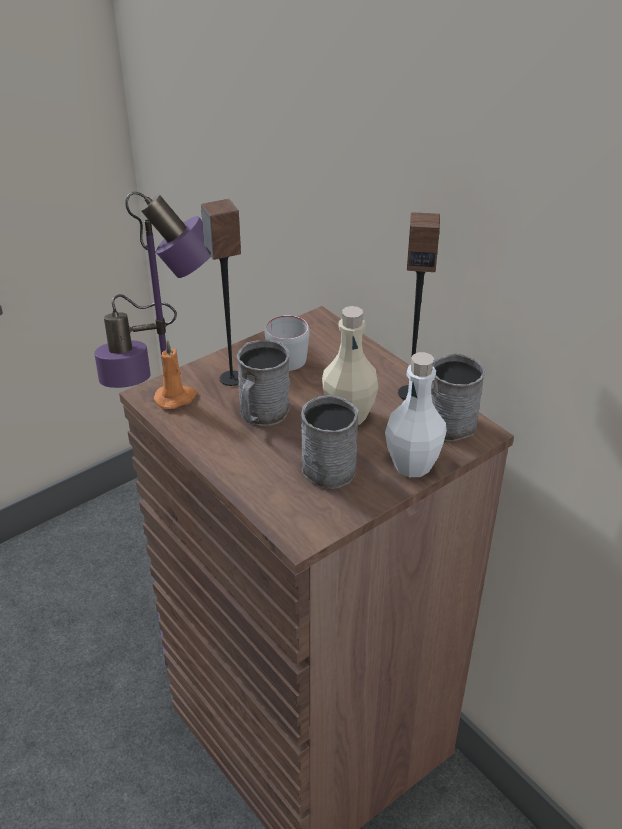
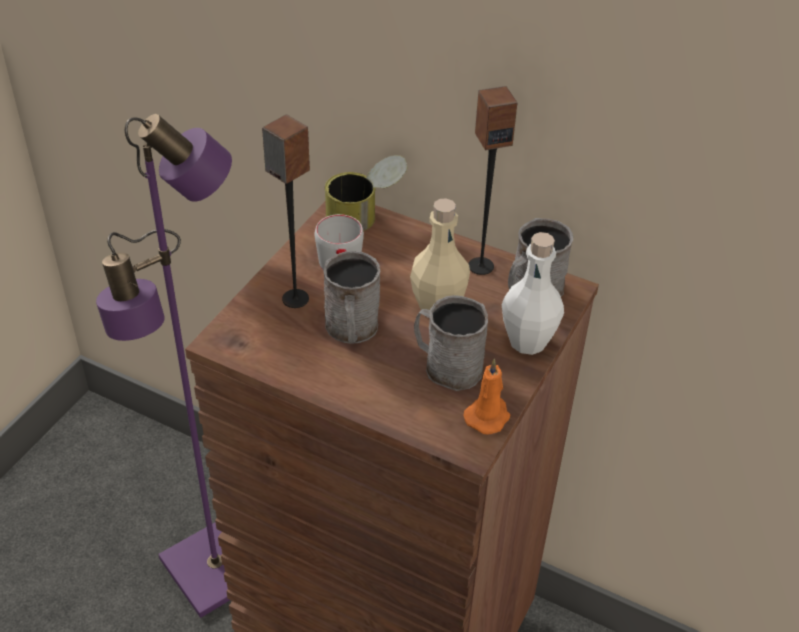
camera: 25 degrees left, 5 degrees up
orange candle [154,340,197,409] -> orange candle moved to [464,359,510,435]
none -> can [325,155,408,231]

